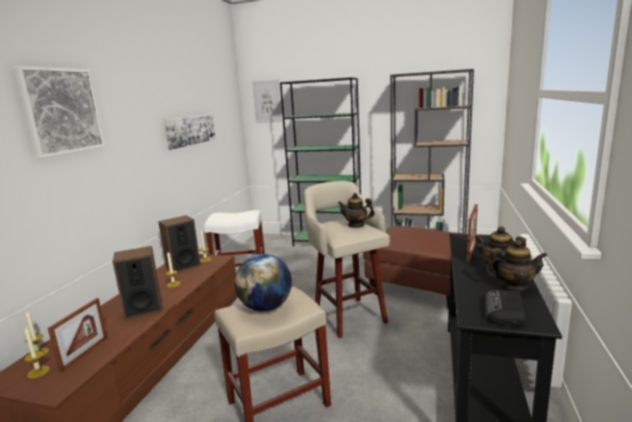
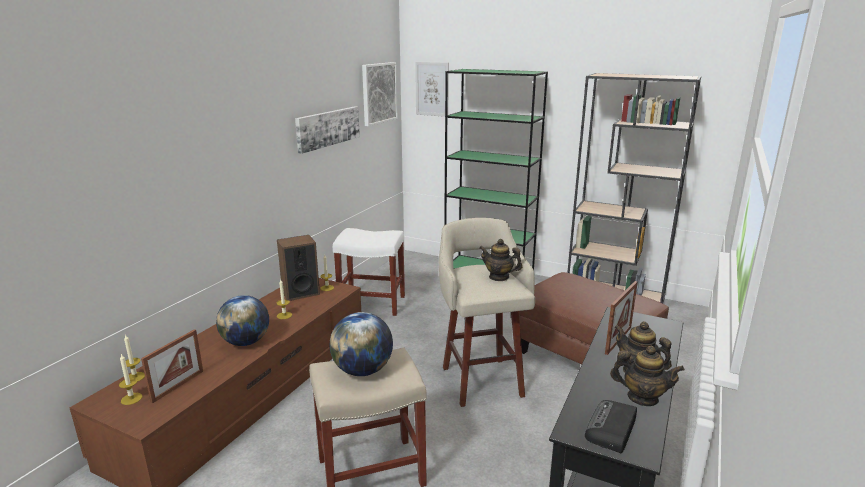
camera: 10 degrees right, 5 degrees up
picture [14,66,106,159] -> picture moved to [362,62,398,127]
speaker [112,246,162,320] -> globe [216,295,269,346]

